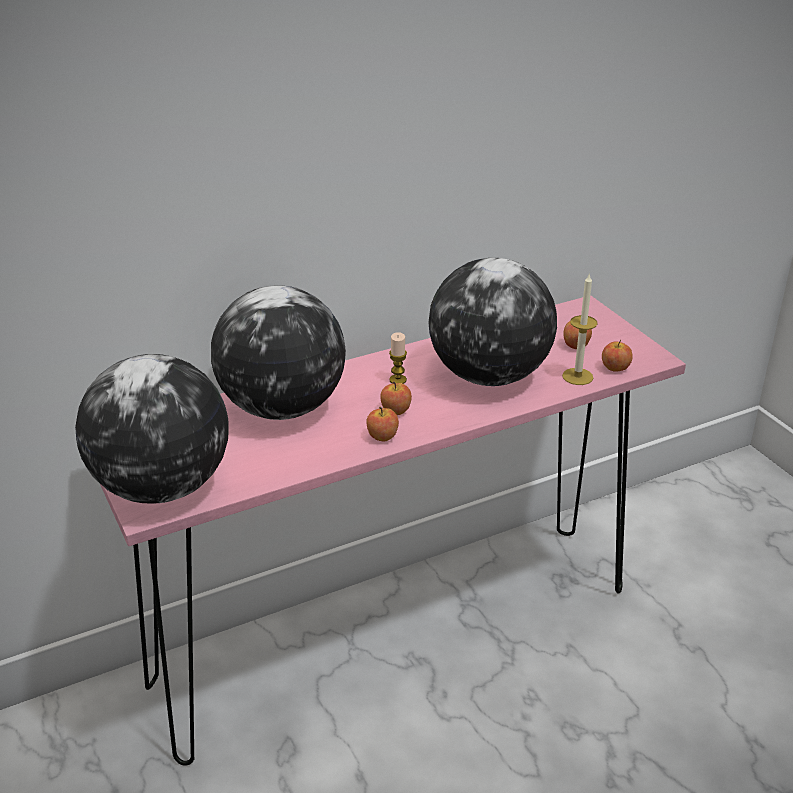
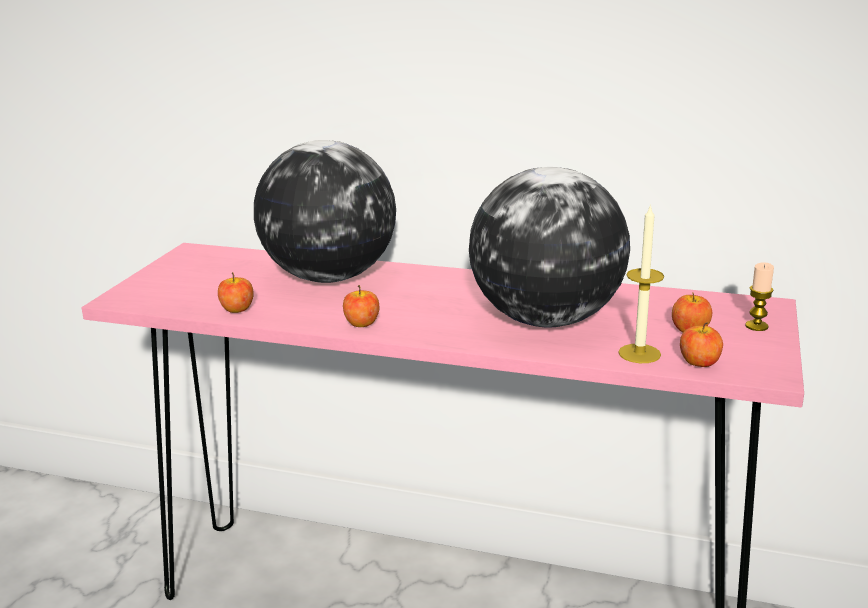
camera: 45 degrees right, 10 degrees down
globe [75,354,228,504] -> none
apple [380,381,412,415] -> apple moved to [218,272,254,313]
candle [389,332,407,384] -> candle moved to [745,262,774,331]

